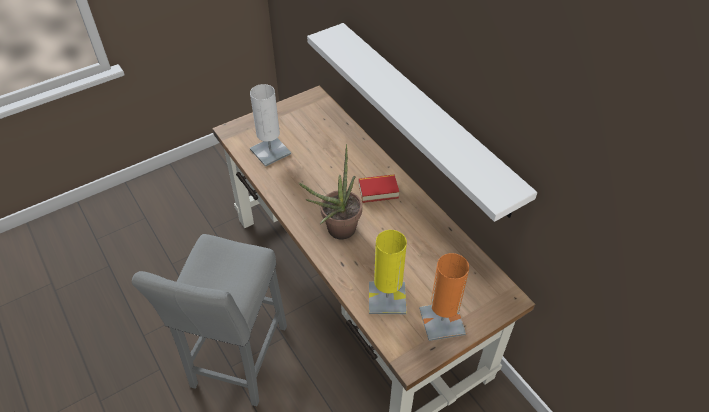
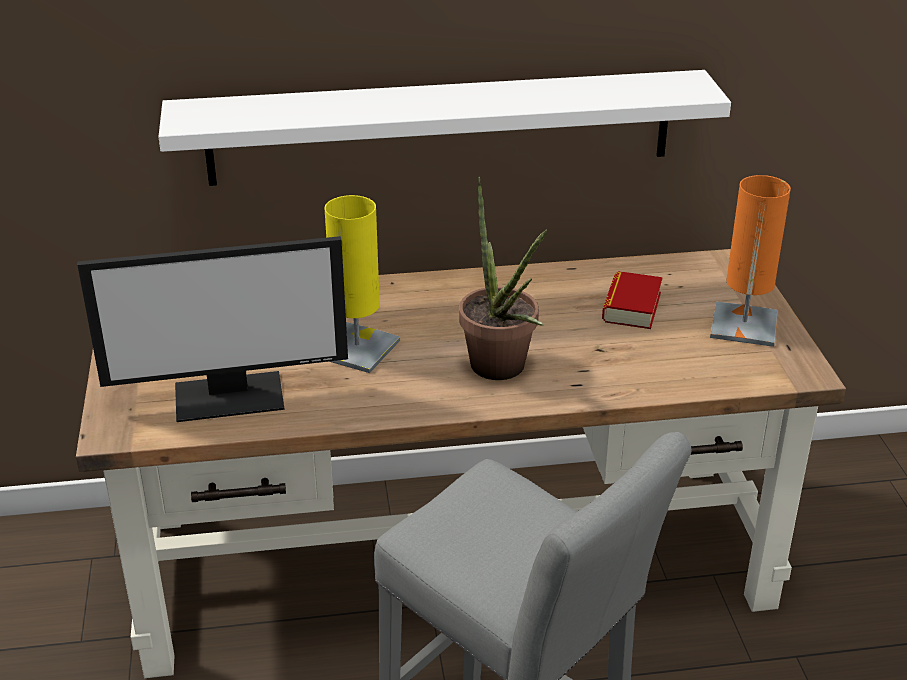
camera: 65 degrees left, 15 degrees down
white table lamp [250,84,291,167] -> monitor [77,236,348,422]
book [358,174,399,203] -> book moved to [602,271,663,329]
yellow table lamp [369,230,407,314] -> yellow table lamp moved to [324,195,400,373]

